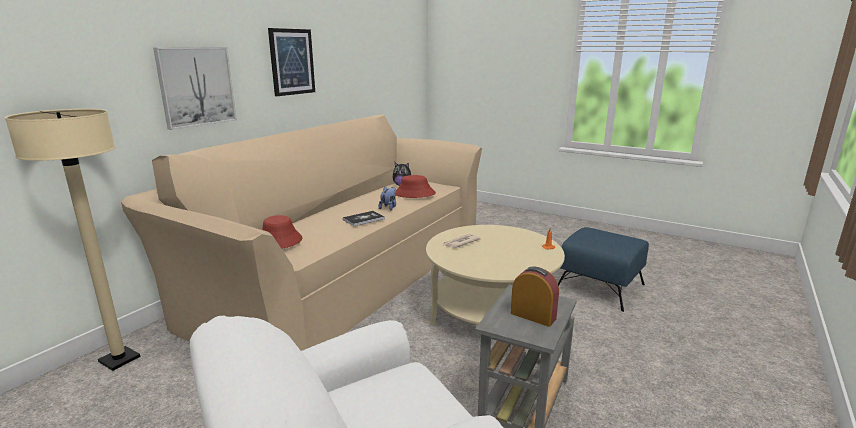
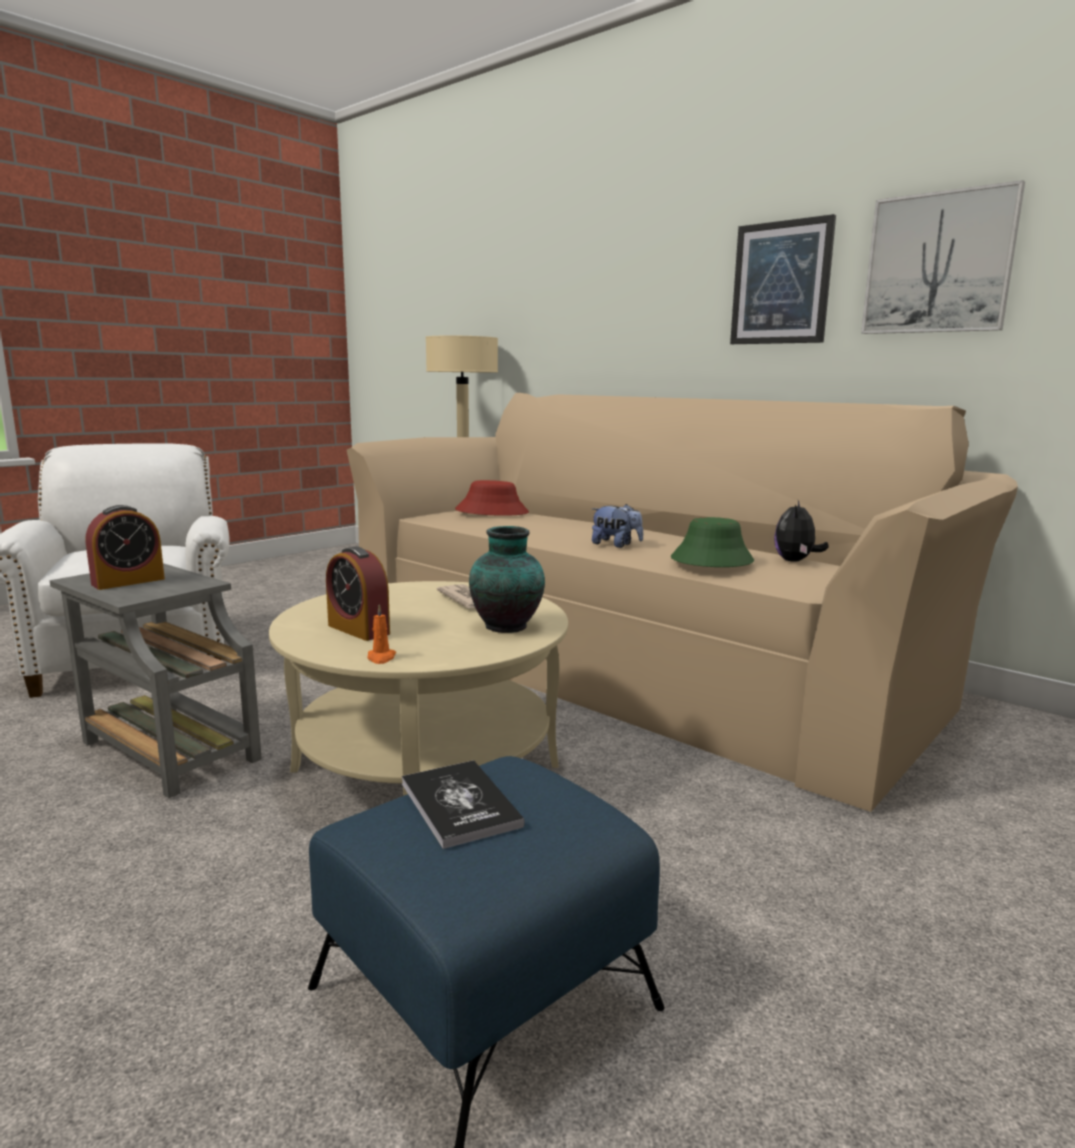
camera: 100 degrees right, 5 degrees down
picture [153,47,237,130] -> picture moved to [861,180,1025,334]
book [343,211,385,226] -> book moved to [402,760,525,849]
red hat [396,175,436,198] -> green hat [671,517,754,567]
none -> alarm clock [326,546,390,641]
none -> vase [469,526,545,633]

